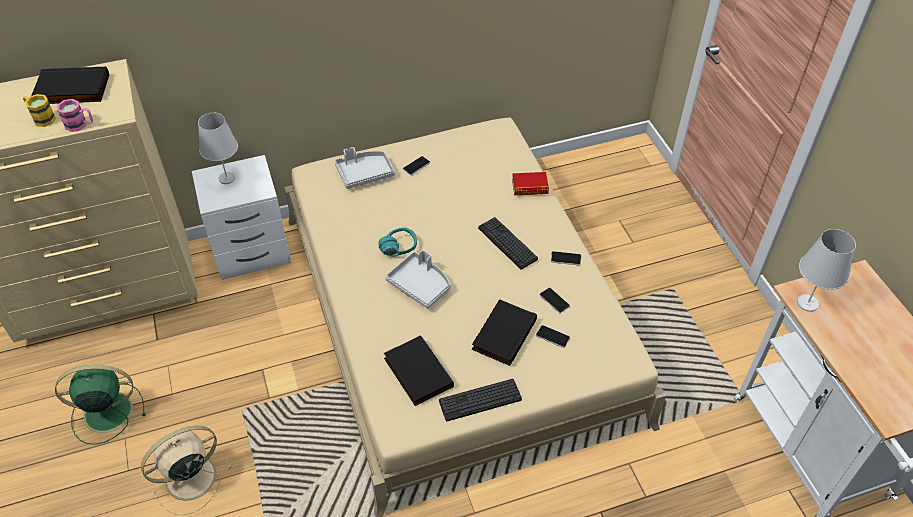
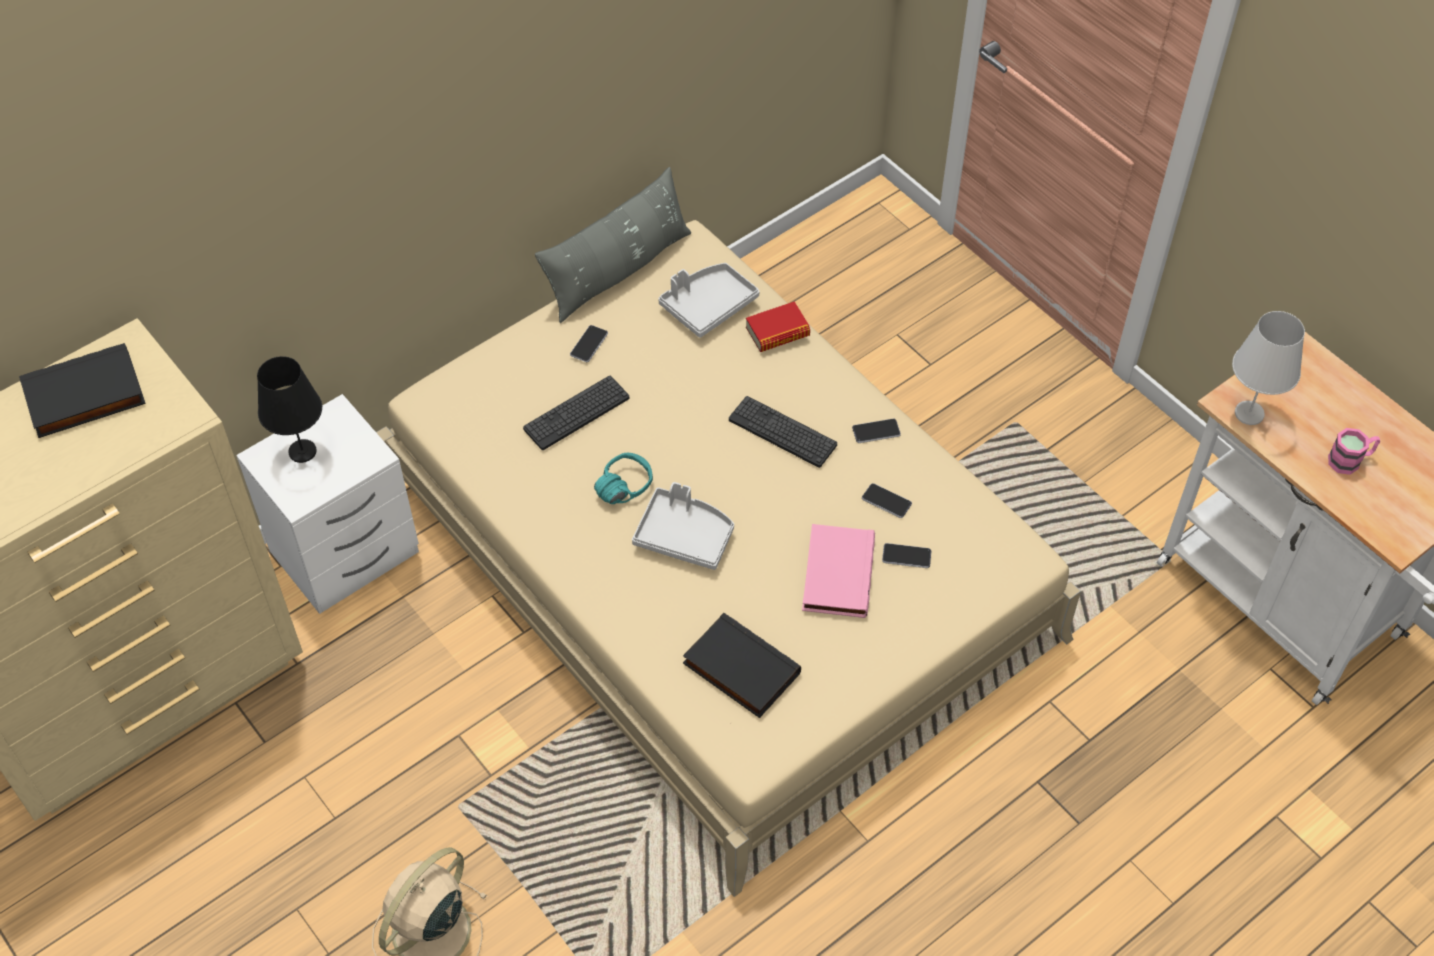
camera: 20 degrees left, 5 degrees up
yellow mug [23,94,56,127] -> none
green fan [55,365,146,445] -> none
pink mug [57,99,93,132] -> pink mug moved to [1328,428,1380,475]
white table lamp [198,113,238,184] -> black table lamp [257,356,322,463]
grey tray [334,147,395,189] -> grey tray moved to [658,263,760,338]
keyboard [439,379,522,421] -> keyboard moved to [523,376,629,450]
black book [472,299,537,366] -> pink book [802,524,875,618]
none -> grey pillow [535,167,691,323]

